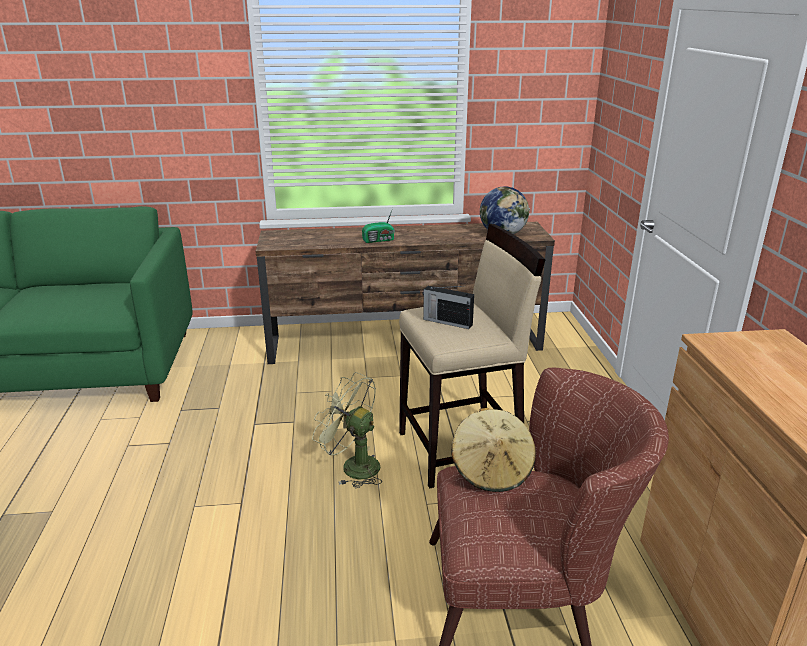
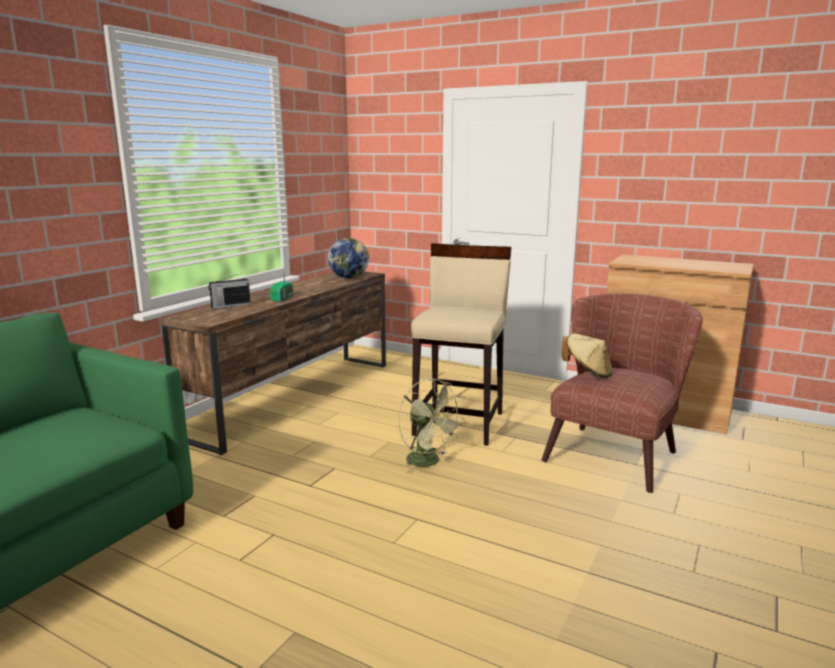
camera: 55 degrees left, 10 degrees down
green fan [312,372,382,488] -> green fan turned 105 degrees counterclockwise [398,379,465,473]
radio [422,286,474,329] -> radio moved to [208,273,251,309]

